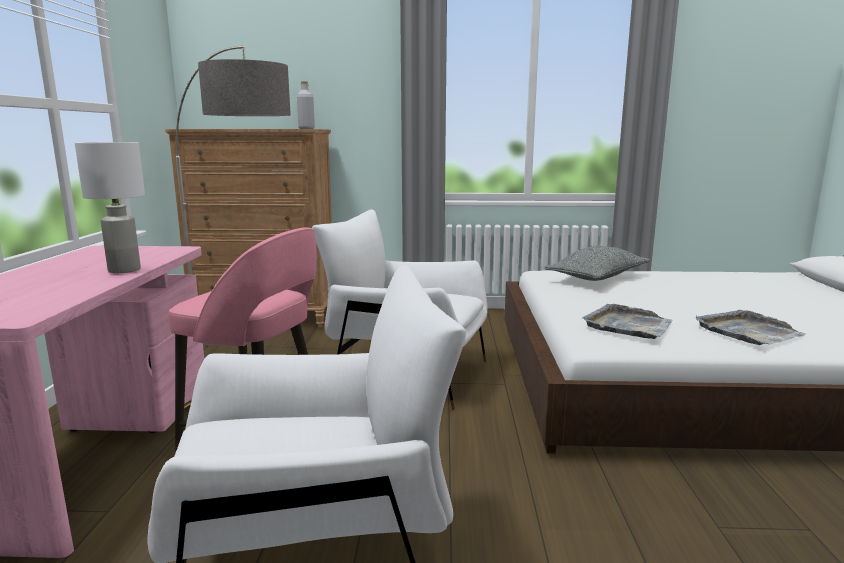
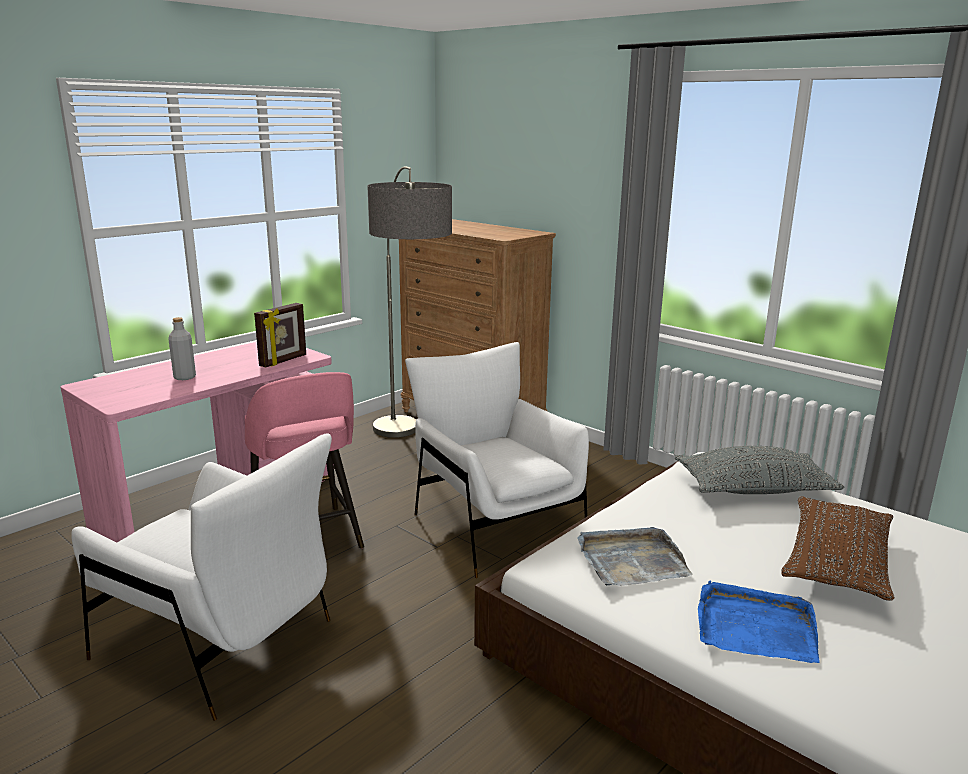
camera: 40 degrees right, 5 degrees up
white table lamp [75,142,145,273] -> none
grey bottle [297,81,315,129] -> grey bottle moved to [168,317,196,380]
grey tray [696,310,806,345] -> blue tray [698,581,820,663]
none -> picture frame [254,303,306,368]
none -> brown pillow [781,496,895,601]

